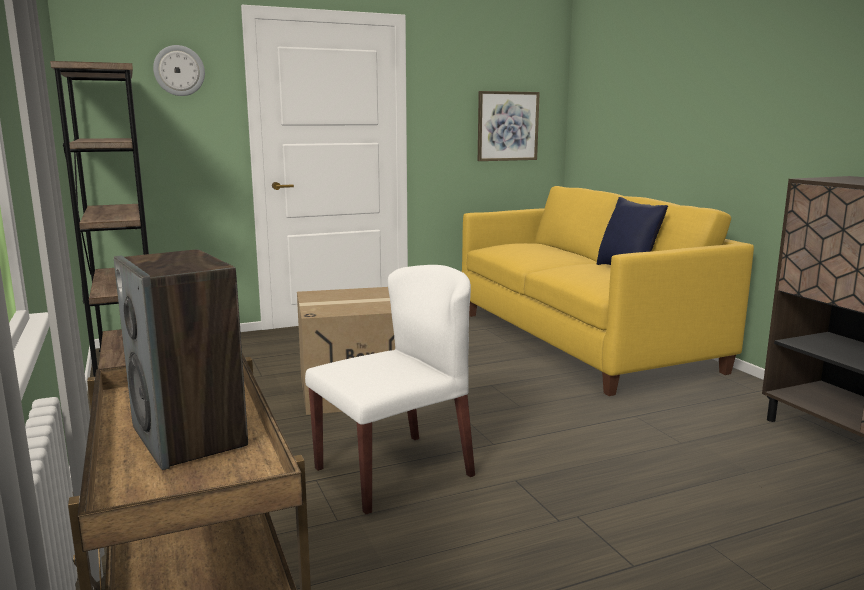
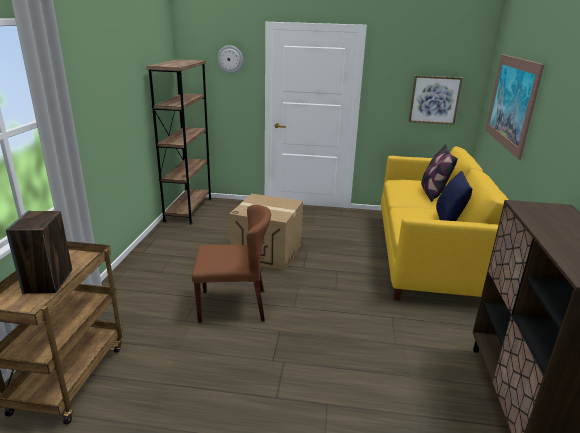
camera: 30 degrees right, 10 degrees up
white chair [305,265,475,515] -> brown chair [192,204,271,323]
none -> pillow [421,144,458,202]
none -> picture [485,54,544,160]

